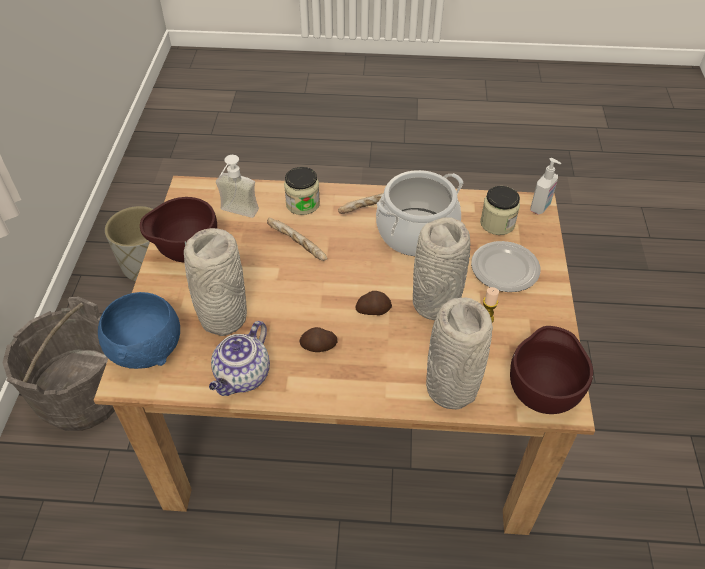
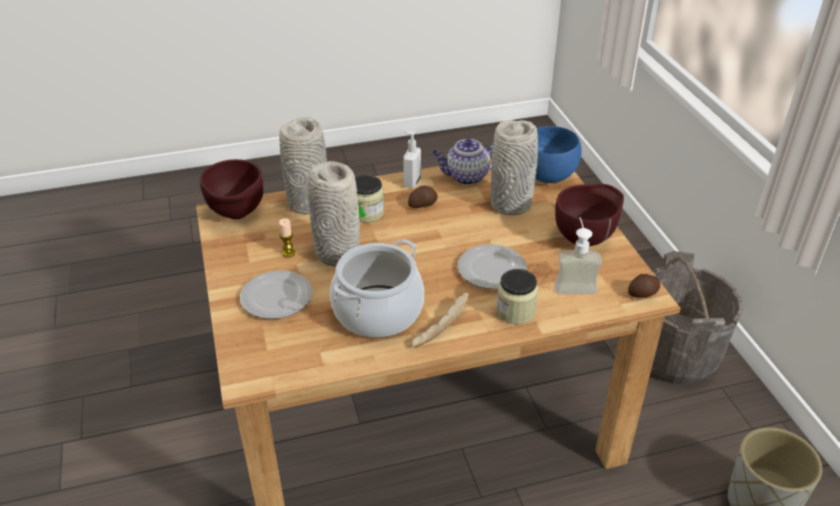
camera: 160 degrees right, 10 degrees down
teapot [209,321,270,396] -> teapot turned 105 degrees counterclockwise [432,139,493,185]
bread [267,218,327,261] -> plate [458,244,527,289]
potato [355,291,392,315] -> potato moved to [628,274,660,298]
jar [480,186,520,235] -> jar moved to [355,175,384,223]
soap dispenser [531,158,561,215] -> soap dispenser moved to [403,131,421,188]

